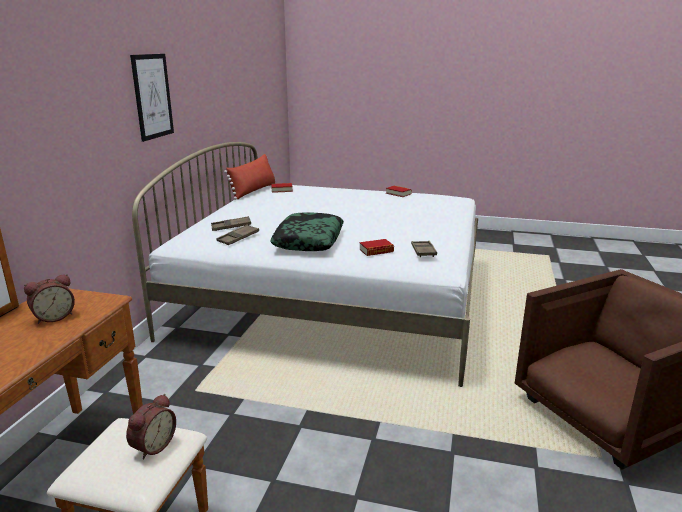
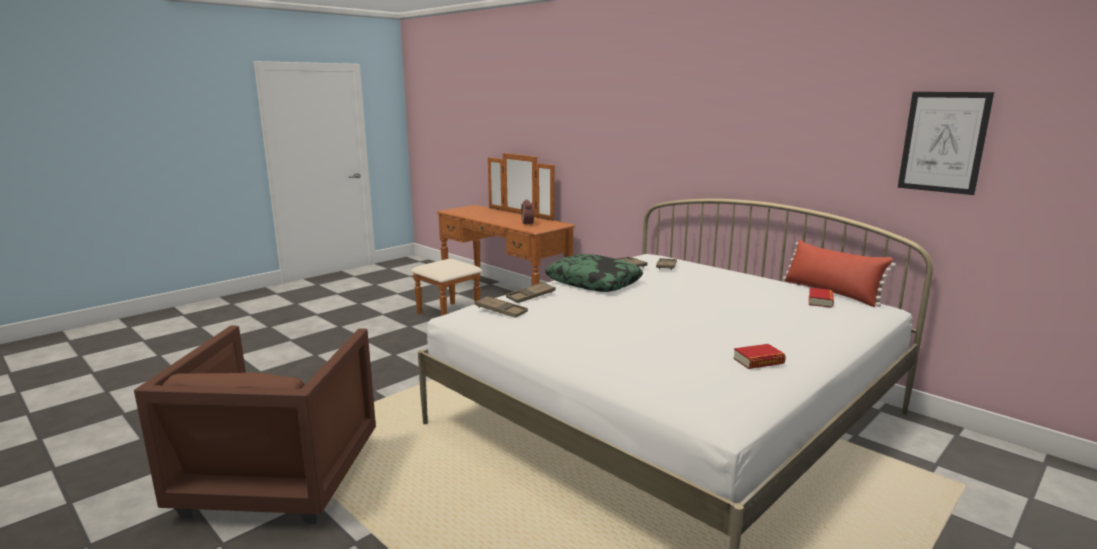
camera: 120 degrees right, 5 degrees down
alarm clock [126,394,176,460] -> none
picture [130,54,174,142] -> picture moved to [898,92,994,195]
book [359,239,394,256] -> brown tray [506,282,556,303]

